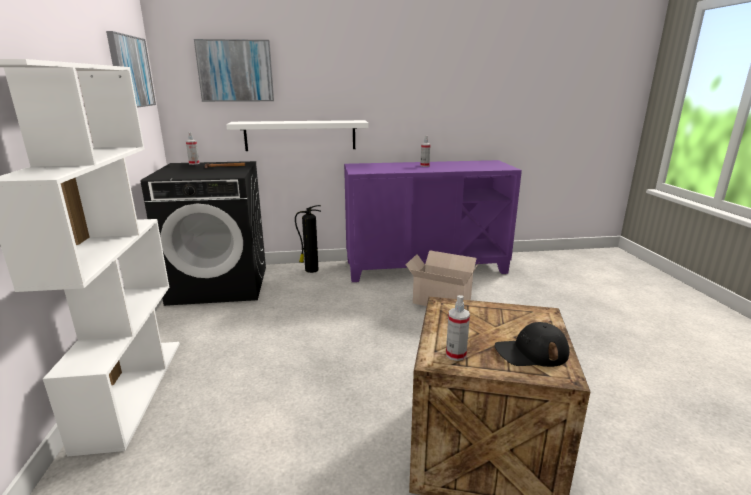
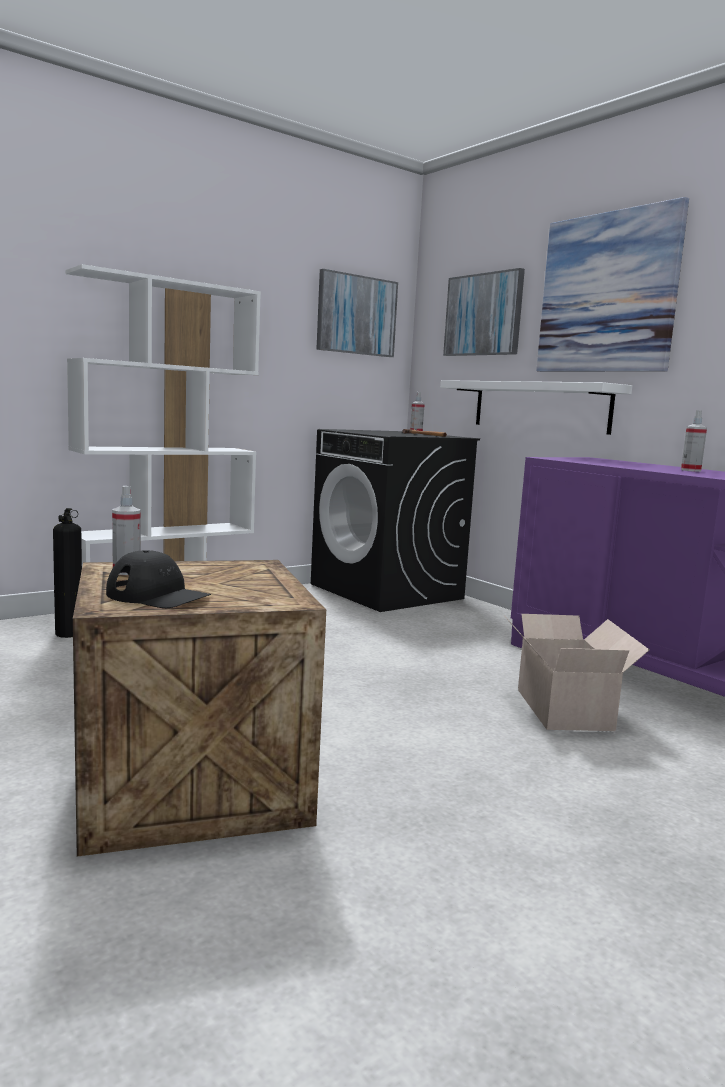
camera: 60 degrees right, 10 degrees down
fire extinguisher [295,205,321,273] -> fire extinguisher moved to [53,508,82,638]
black cap [495,322,570,367] -> black cap turned 150 degrees clockwise [106,550,211,608]
none -> picture [536,197,689,372]

